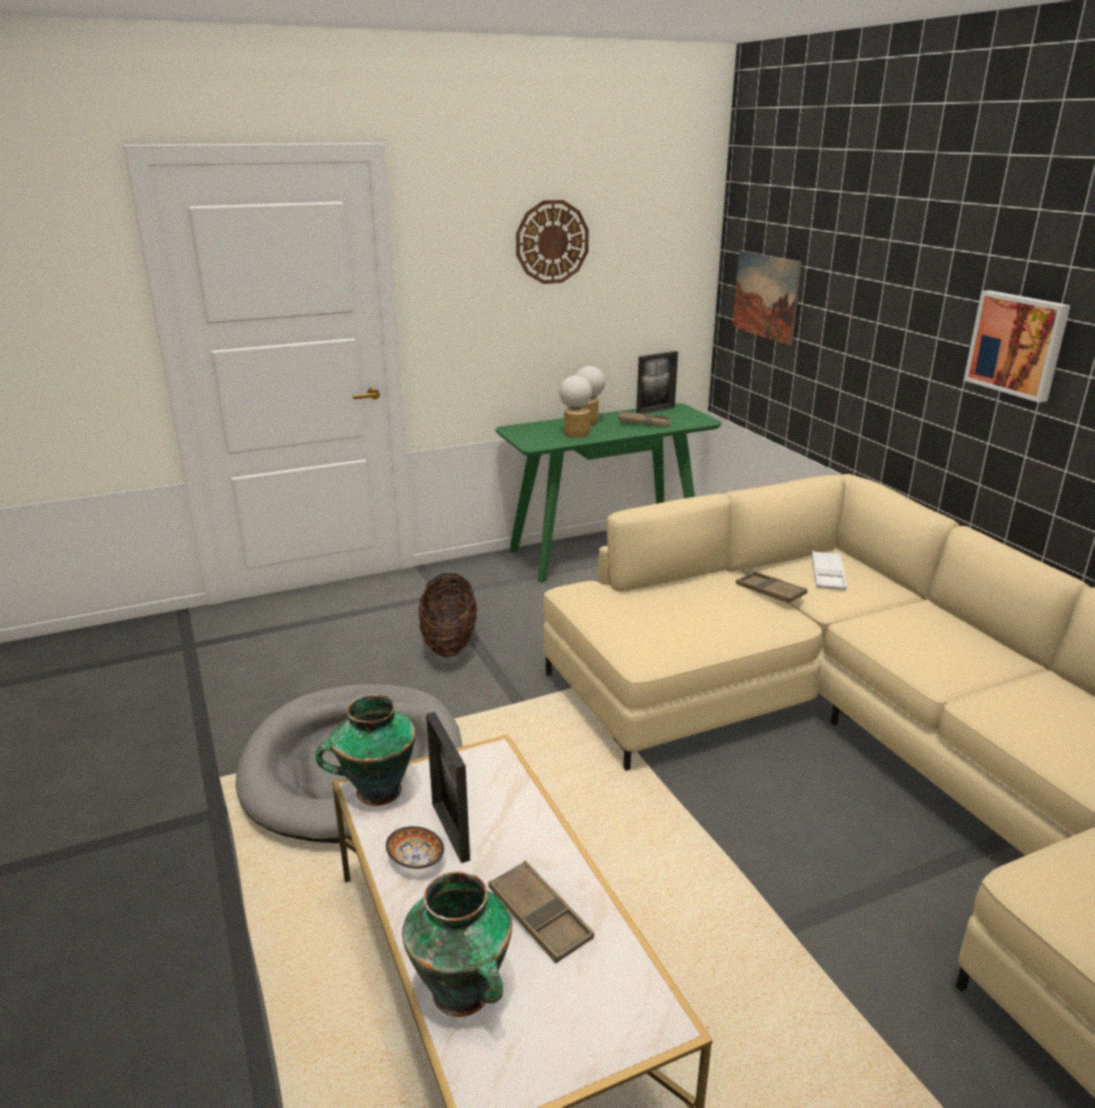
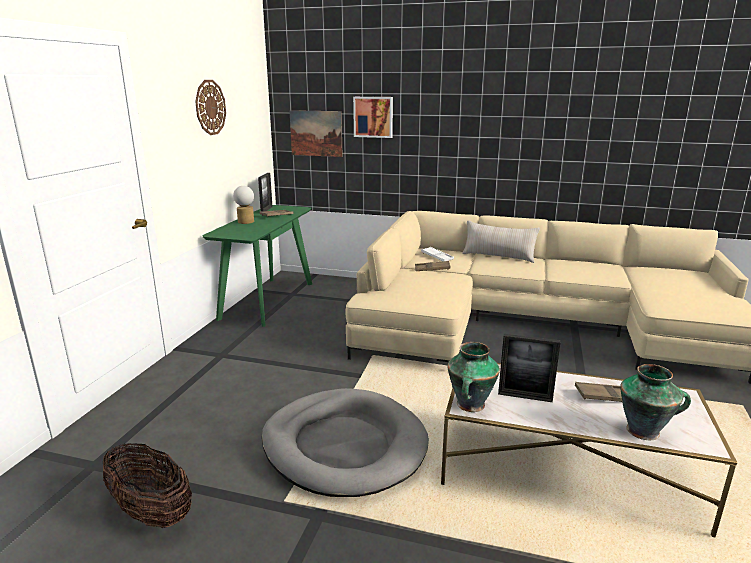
camera: 50 degrees left, 5 degrees down
bowl [386,826,444,869] -> none
basket [418,573,477,657] -> basket moved to [103,442,192,528]
table lamp [559,375,592,438] -> none
picture [964,290,1071,403] -> picture moved to [353,97,393,138]
none -> beige pillow [462,220,540,263]

